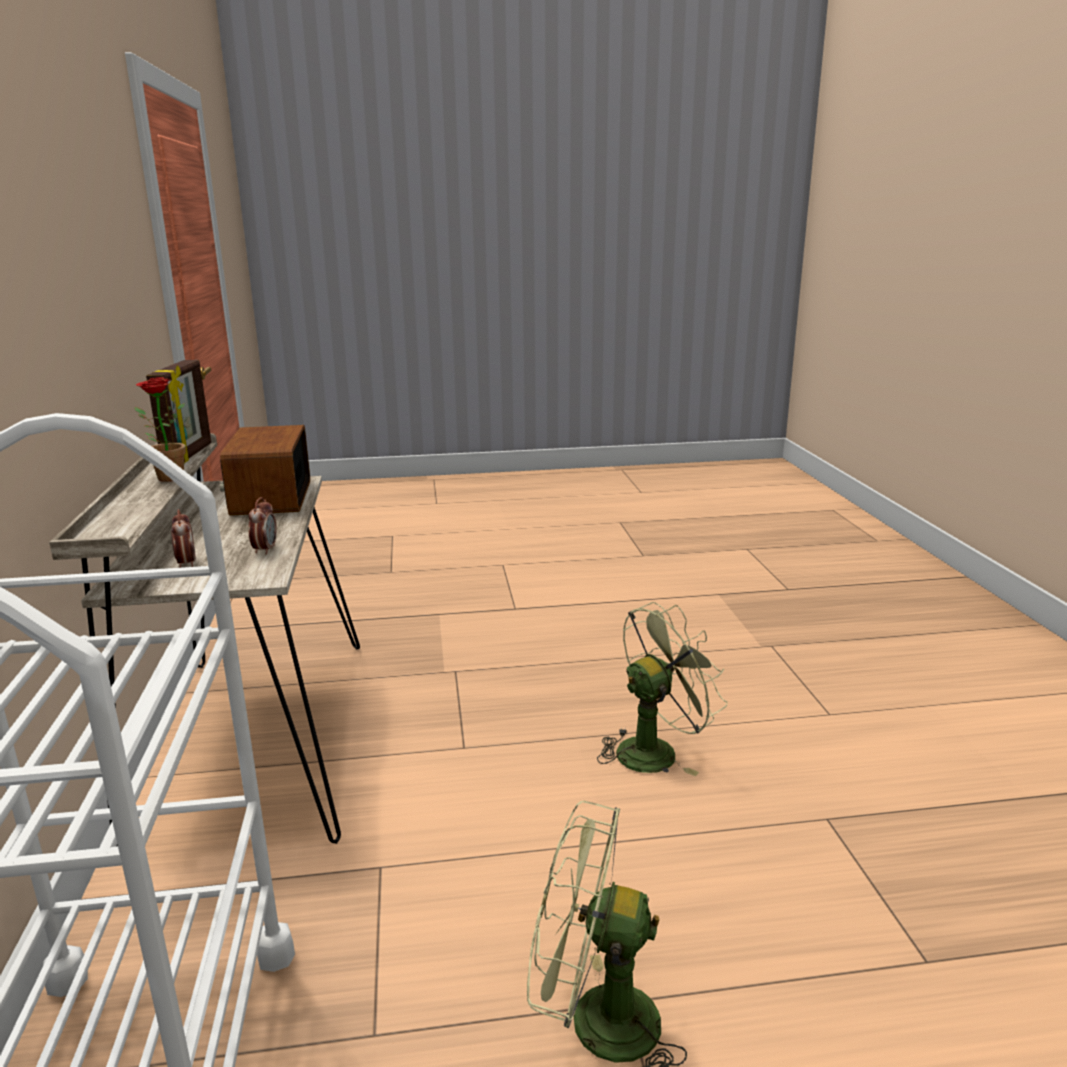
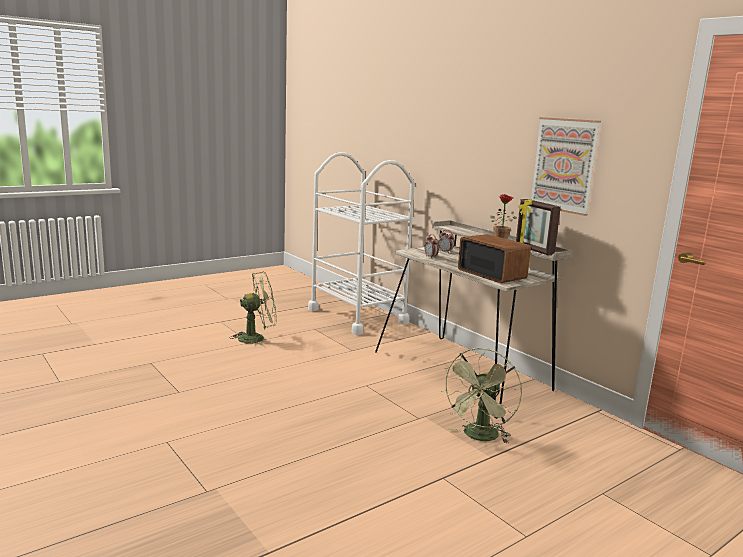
camera: 150 degrees right, 5 degrees down
green fan [597,602,727,776] -> green fan moved to [441,348,522,444]
none -> picture [531,117,601,216]

